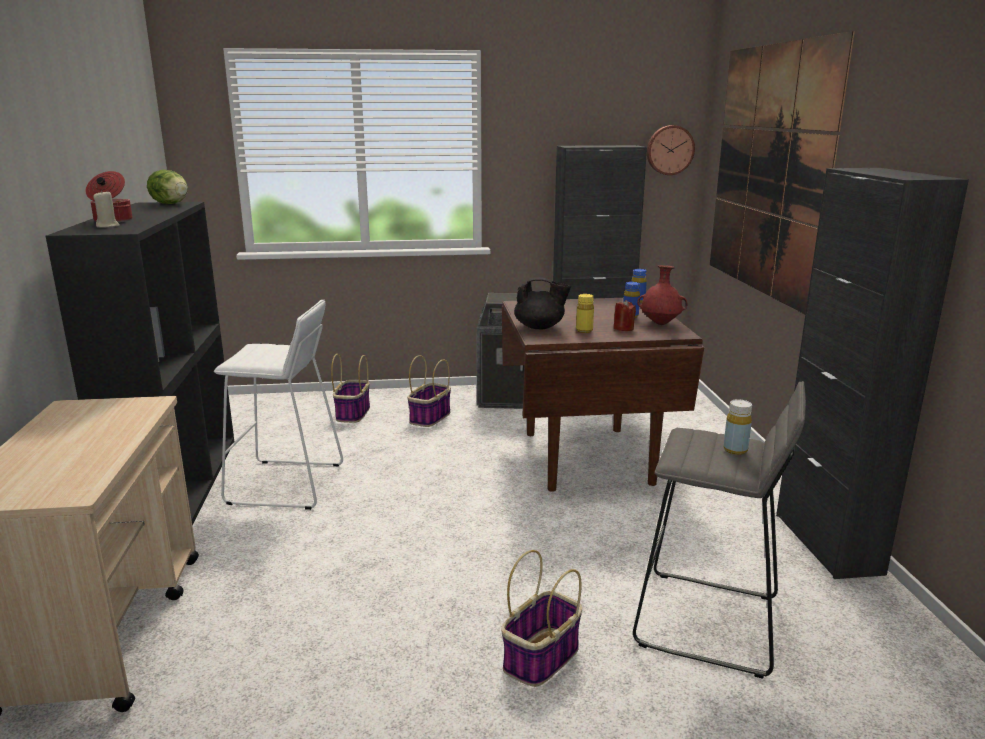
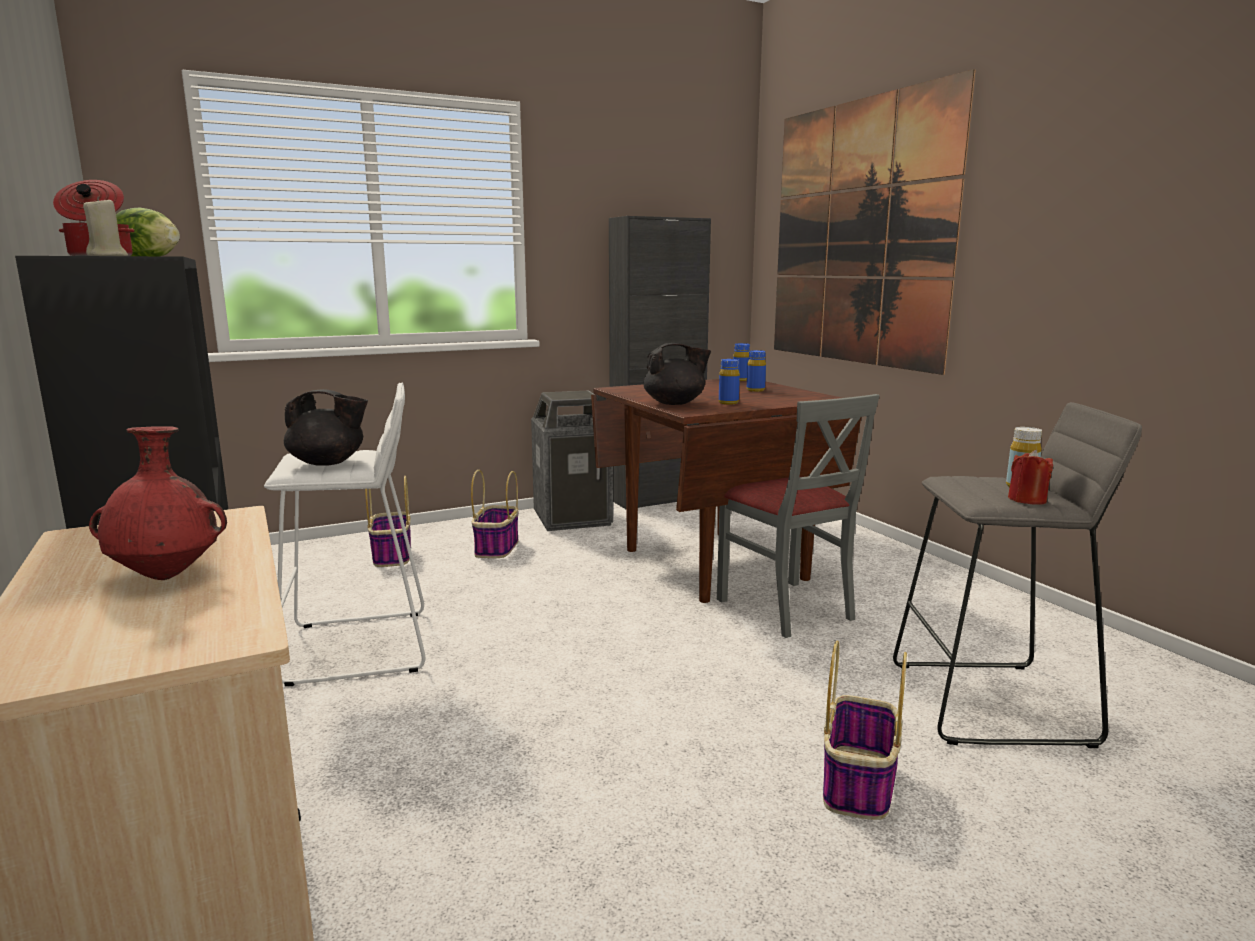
camera: 20 degrees left, 5 degrees down
yellow bottle [576,294,594,333] -> blue bottle [719,359,740,404]
red candle [614,300,636,331] -> red candle moved to [1008,450,1053,505]
red vase [637,265,687,325] -> red vase moved to [89,426,227,580]
wall clock [647,125,695,175] -> none
black cabinet [776,168,969,579] -> none
none -> black teapot [284,389,368,466]
none -> grey chair [717,394,879,638]

